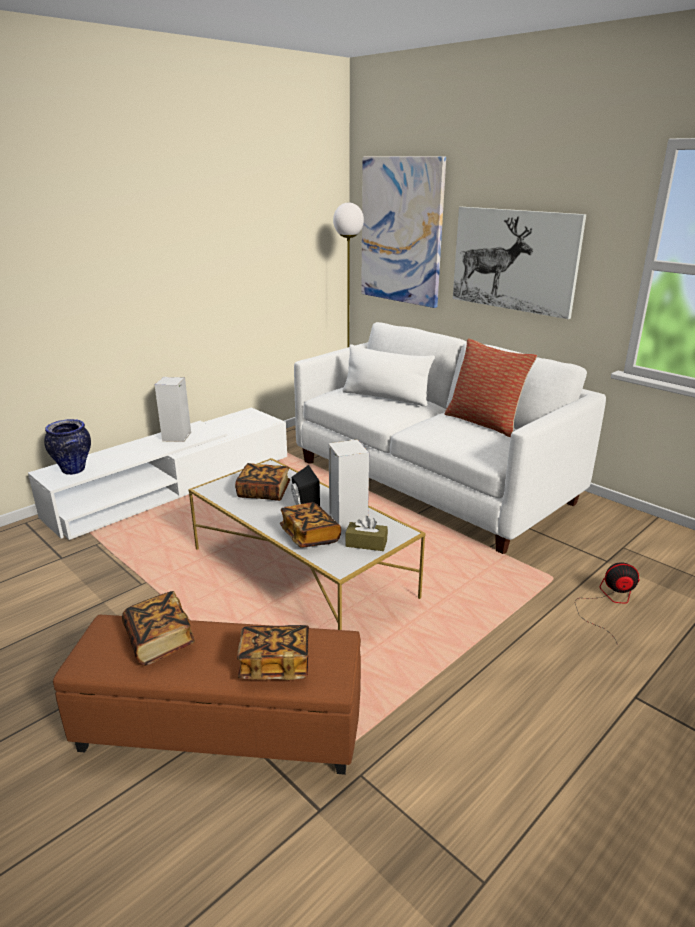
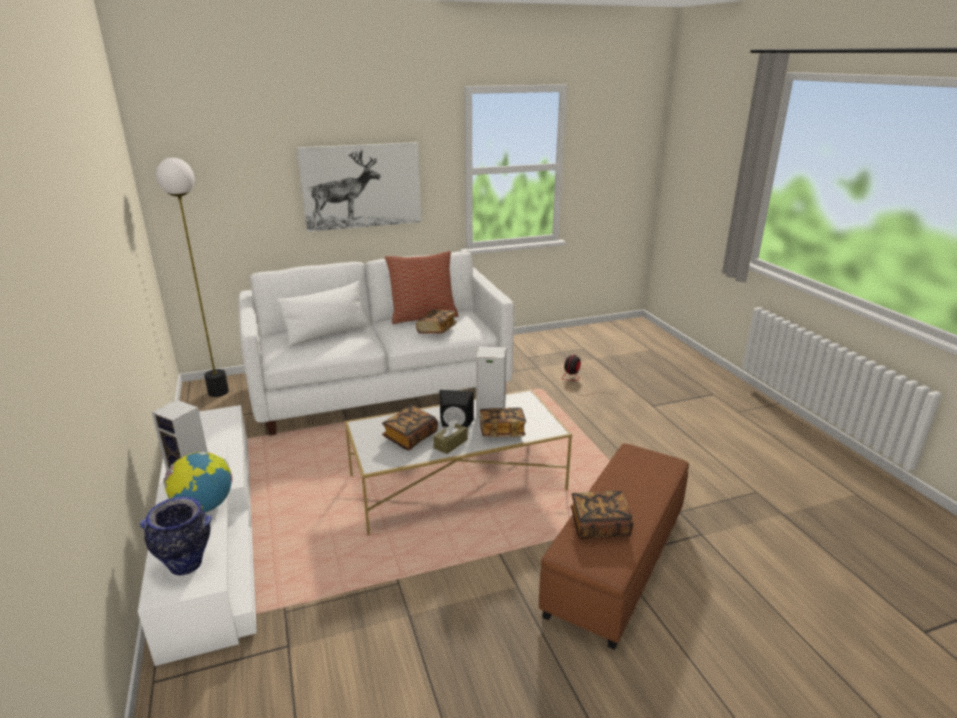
camera: 65 degrees left, 0 degrees up
book [237,625,309,680] -> book moved to [416,309,457,334]
brown tissue box [345,516,388,551] -> brown tissue box moved to [433,420,468,454]
picture [361,157,446,308] -> none
none -> globe [163,452,232,513]

